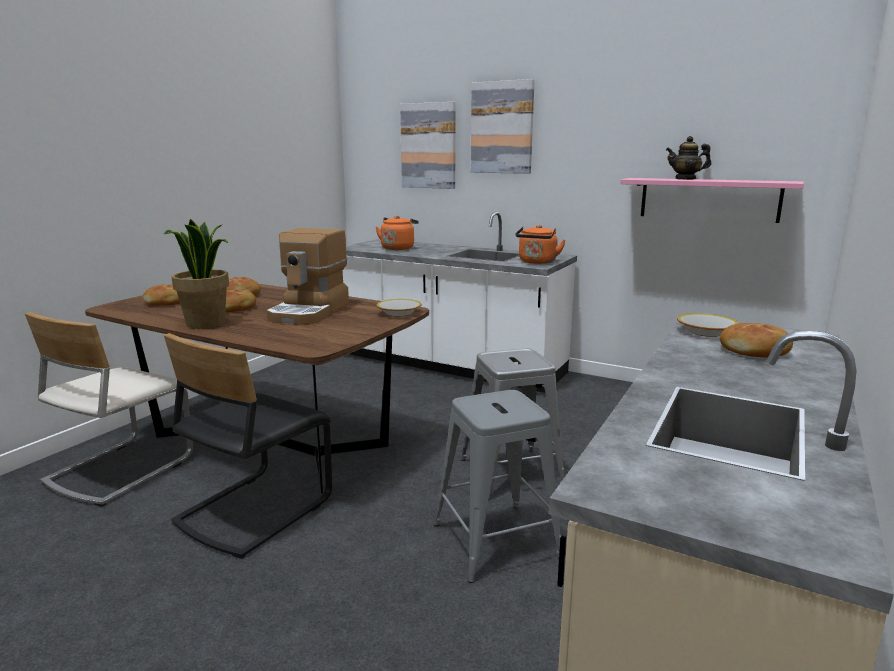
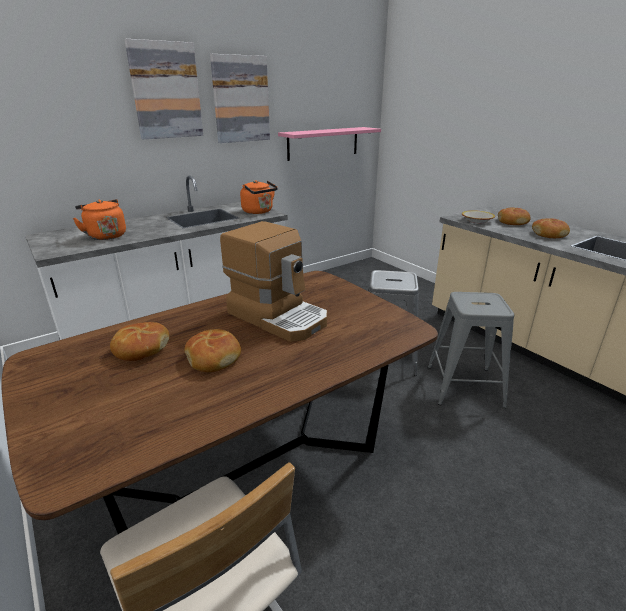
camera: 65 degrees left, 10 degrees up
bread [143,284,180,306] -> bread moved to [532,218,570,238]
potted plant [163,219,229,329] -> none
black chair [164,333,332,559] -> none
bowl [376,299,422,317] -> none
picture [400,102,456,189] -> picture moved to [210,54,270,143]
teapot [666,136,711,180] -> none

